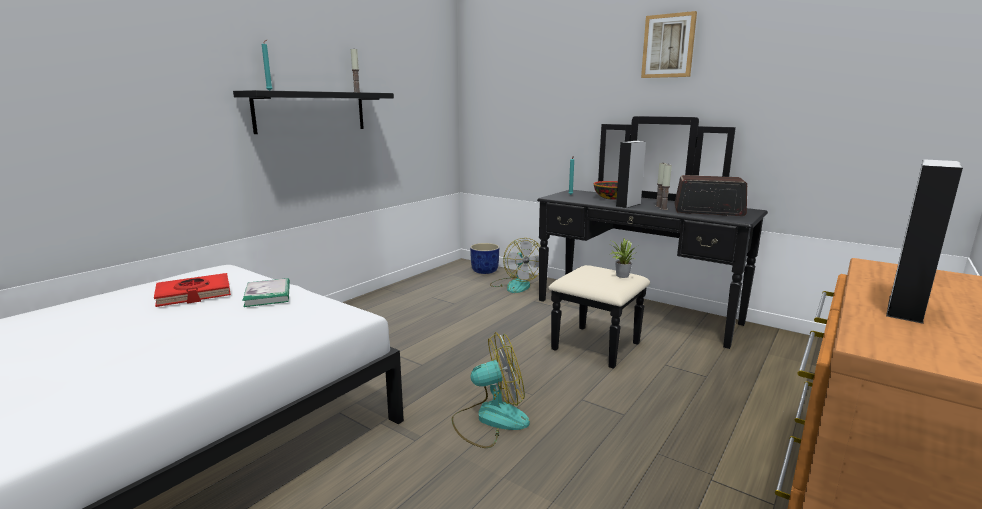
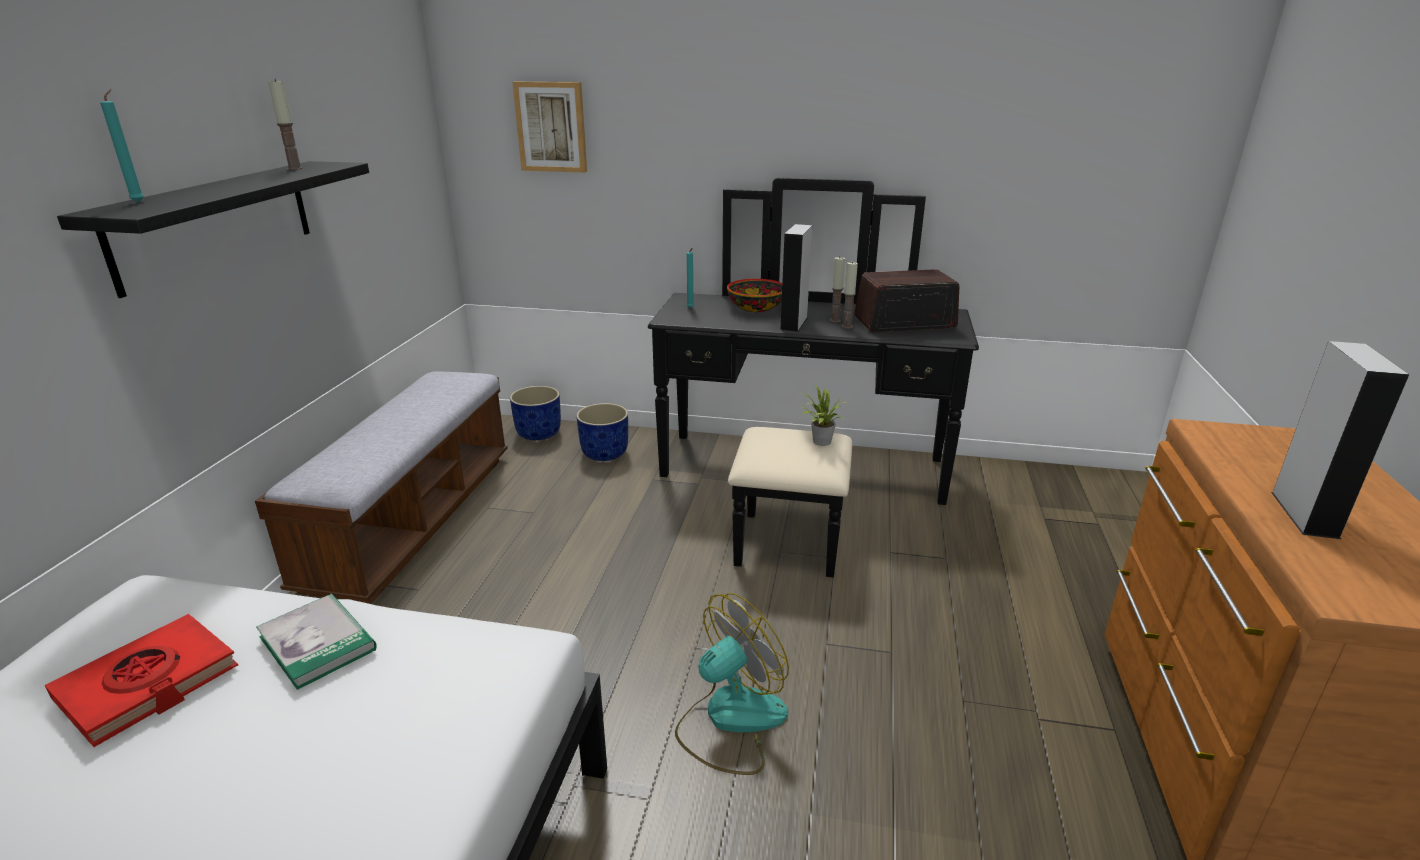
camera: 25 degrees left, 10 degrees up
fan [490,238,541,293] -> blue planter [576,403,628,461]
picture [641,11,697,78] -> picture moved to [513,82,587,173]
none -> bench [255,371,508,604]

